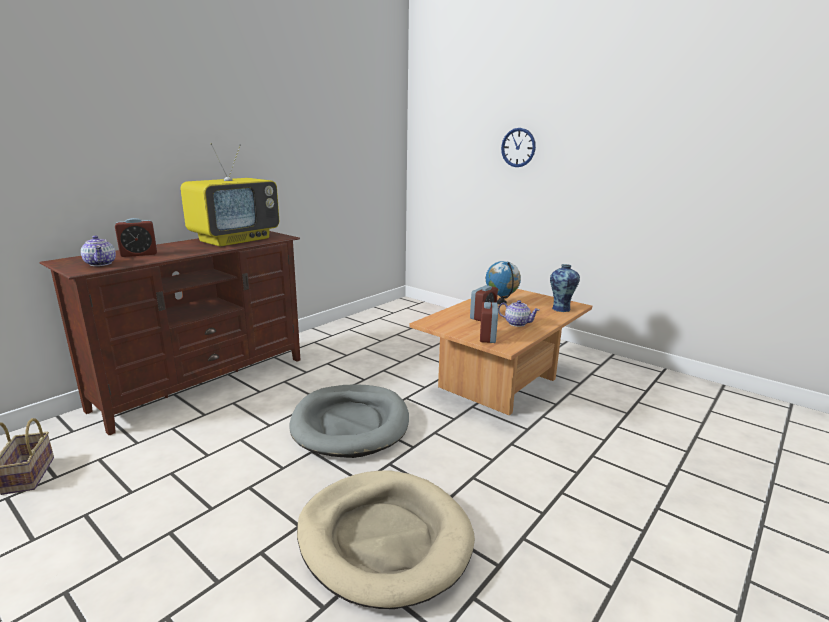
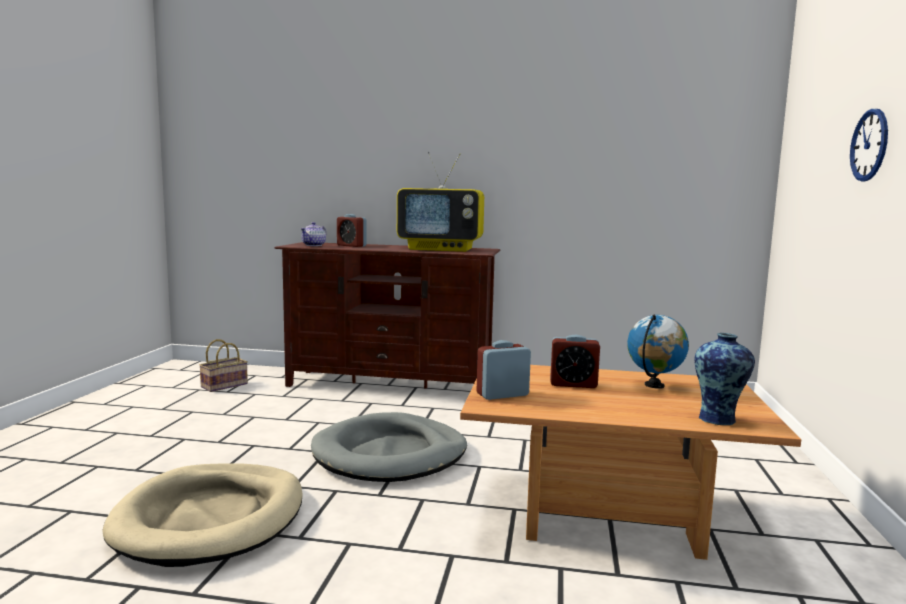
camera: 60 degrees right, 10 degrees down
teapot [498,300,539,327] -> none

